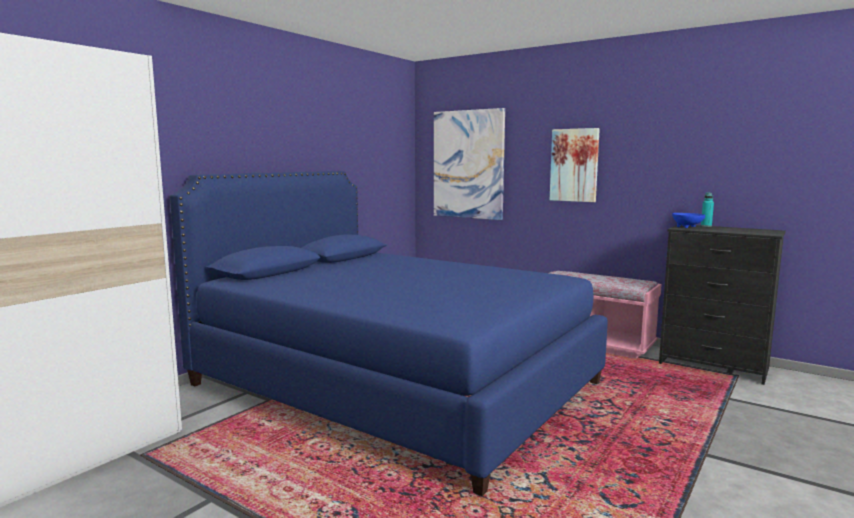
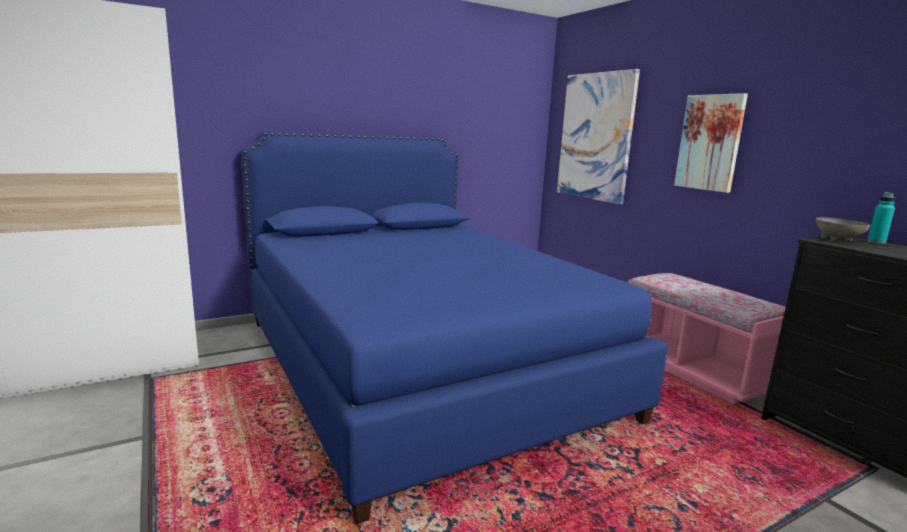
camera: 25 degrees right, 5 degrees up
blue bowl [672,213,705,228] -> grey bowl [816,217,871,241]

